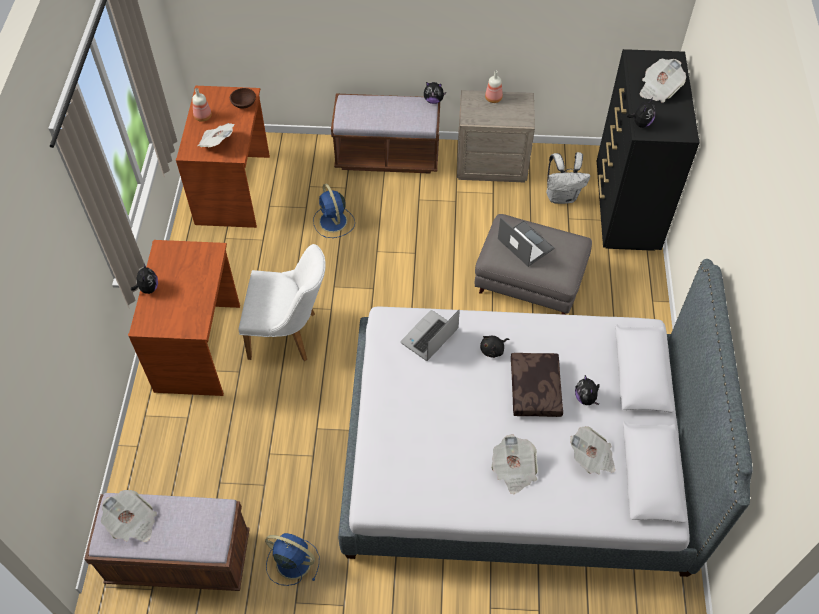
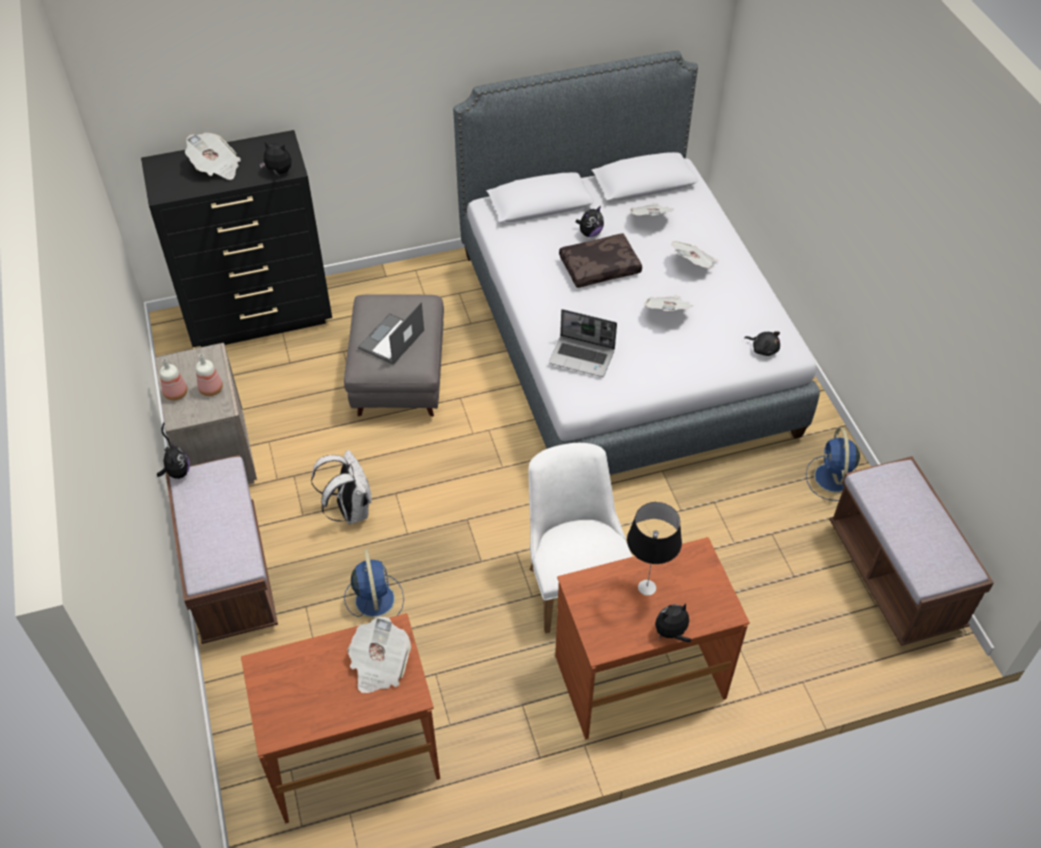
camera: 110 degrees left, 5 degrees down
newspaper [101,490,157,542] -> newspaper moved to [644,295,693,311]
bottle [192,88,212,122] -> bottle moved to [196,354,223,396]
brown bowl [230,88,256,108] -> none
blue fan [313,184,355,238] -> blue fan turned 60 degrees counterclockwise [344,549,404,618]
black plush toy [480,336,509,358] -> black plush toy moved to [744,331,780,356]
white backpack [546,152,590,204] -> white backpack moved to [311,450,372,524]
none -> table lamp [627,502,682,596]

